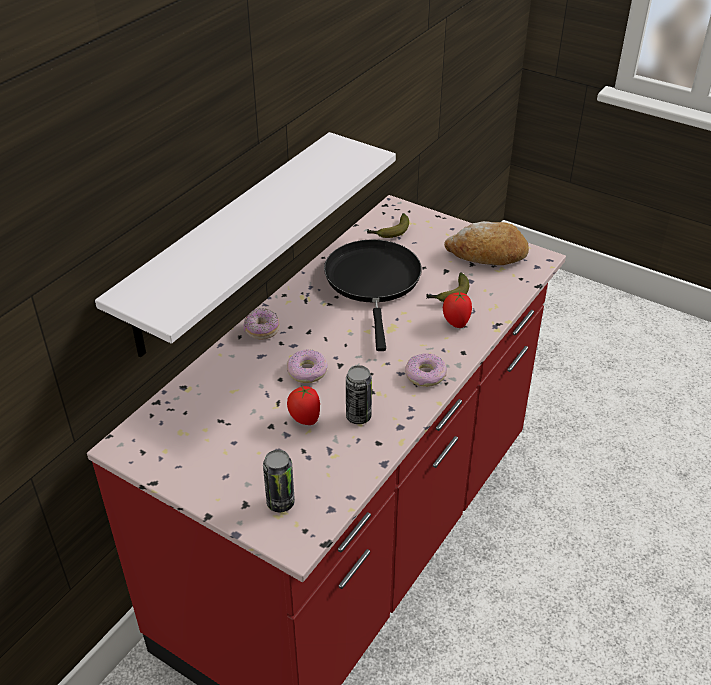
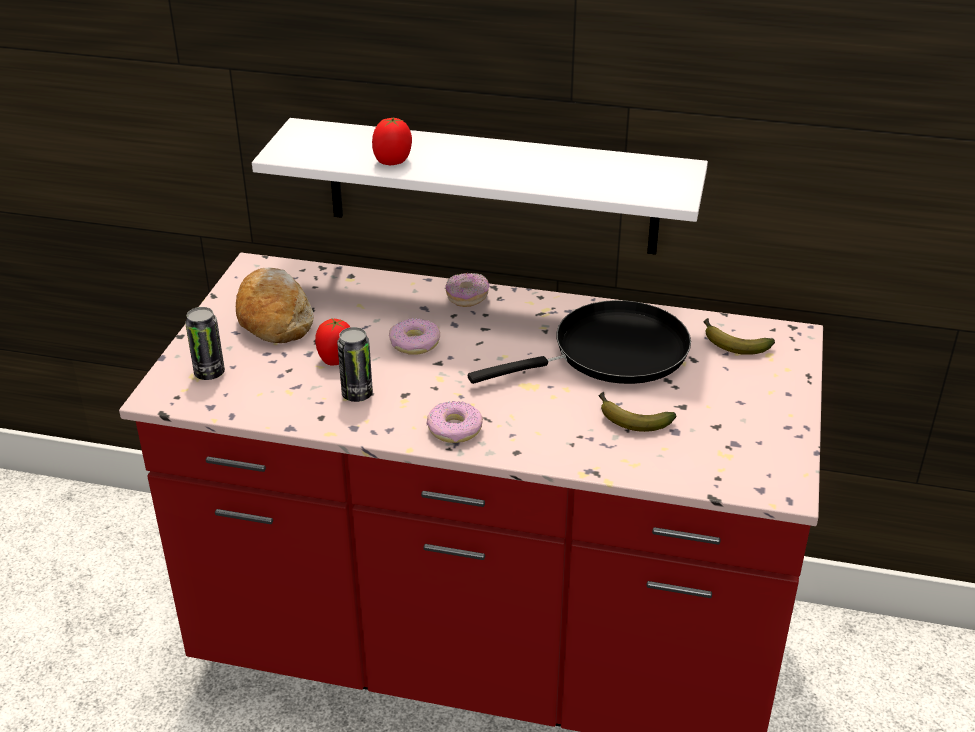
camera: 70 degrees right, 5 degrees down
tomato [443,291,472,328] -> tomato moved to [372,118,412,165]
bread [444,221,529,265] -> bread moved to [236,268,314,343]

